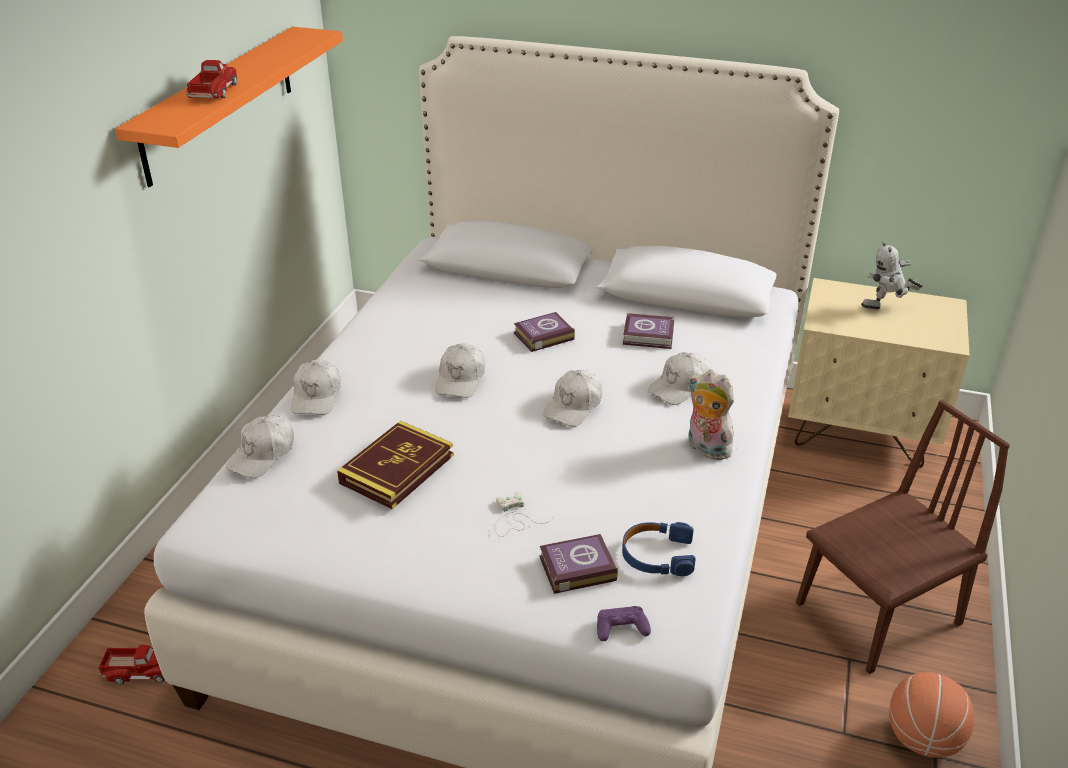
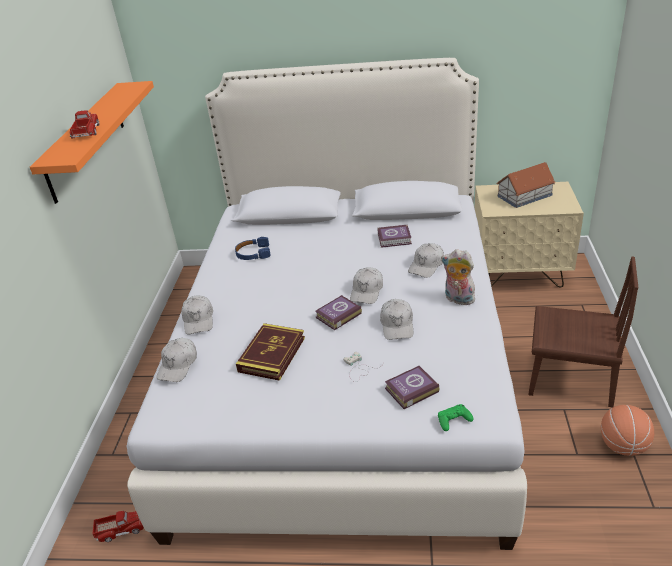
camera: 10 degrees left, 0 degrees up
white cap [435,343,485,398] -> white cap moved to [380,299,413,340]
book [514,312,575,352] -> book moved to [315,295,362,330]
purple game controller [597,606,651,641] -> green game controller [438,404,474,431]
blue headphones [622,522,696,576] -> blue headphones moved to [235,237,271,260]
brown chair [796,400,1010,674] -> brown chair turned 60 degrees clockwise [528,257,639,408]
toy robot [861,241,923,309] -> toy house [496,162,555,208]

